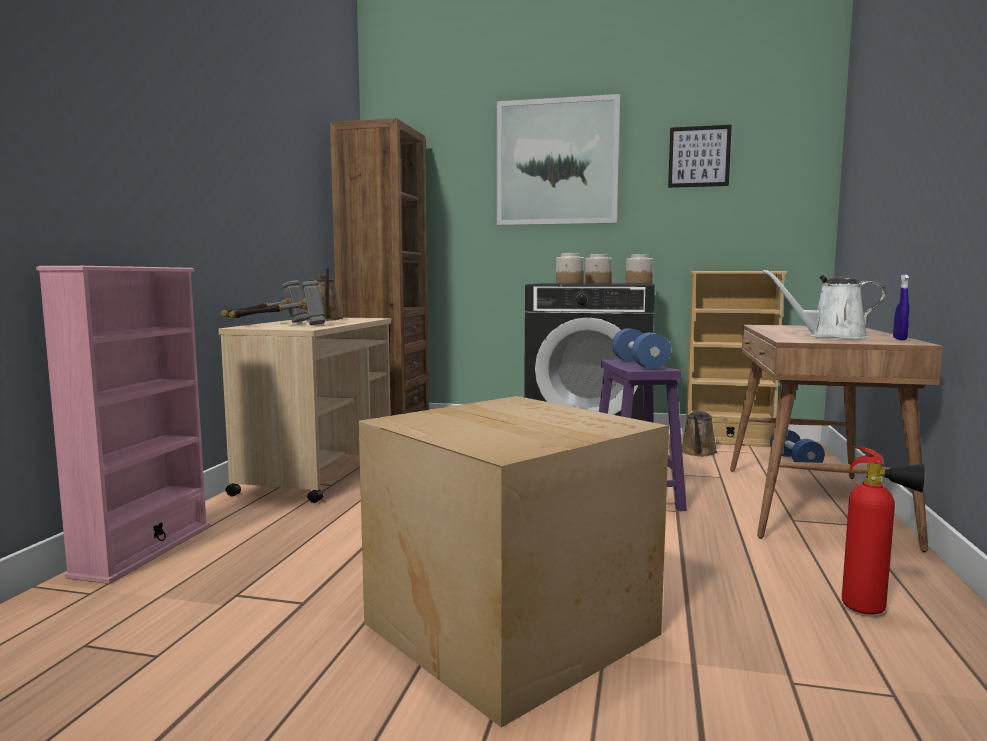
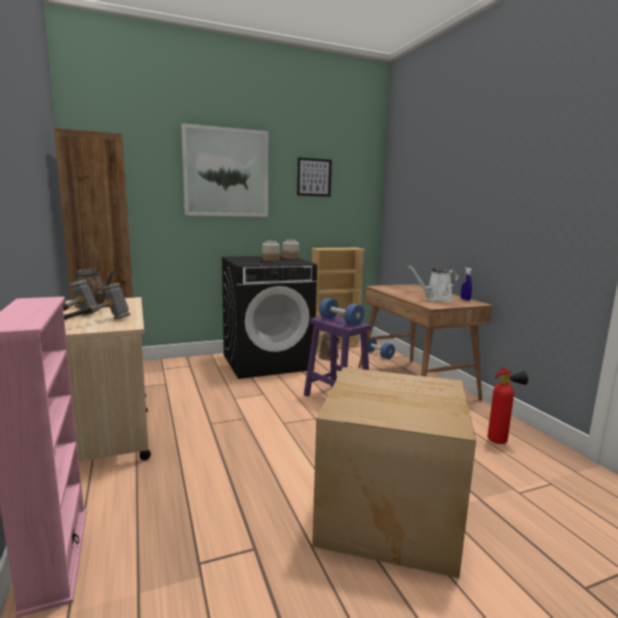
camera: 35 degrees left, 5 degrees up
jar [556,253,584,284] -> none

